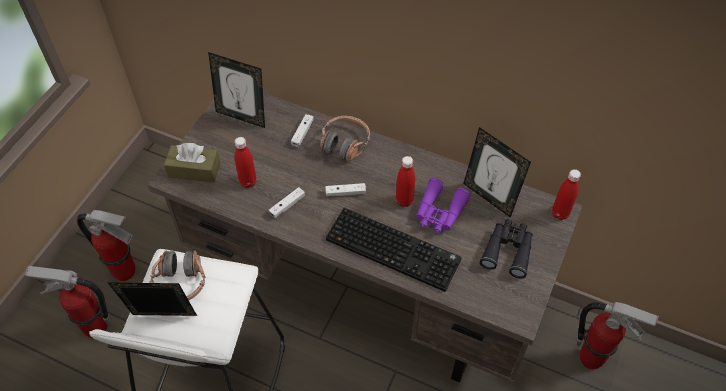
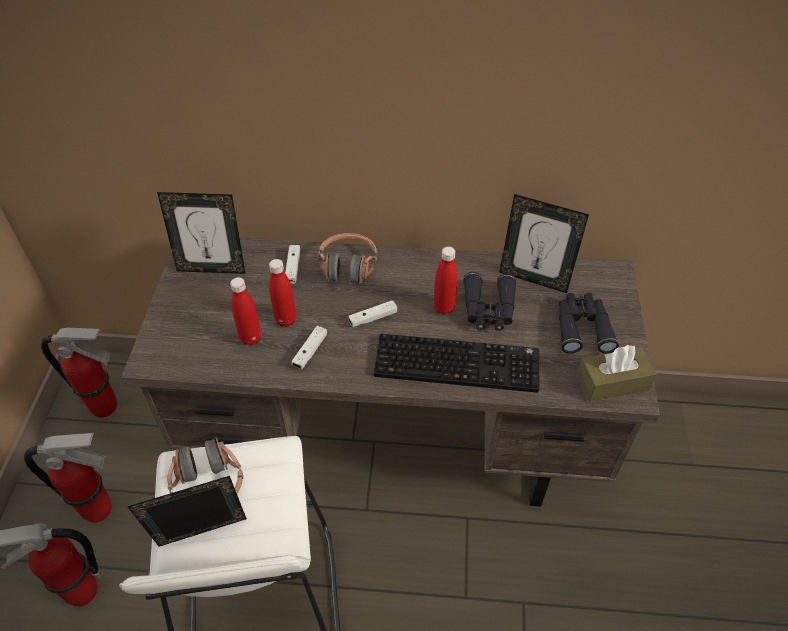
camera: 20 degrees left, 5 degrees down
brown tissue box [164,143,220,183] -> brown tissue box moved to [576,345,657,401]
purple binoculars [416,178,471,233] -> black binoculars [463,272,517,331]
red bottle [552,169,581,220] -> red bottle moved to [269,259,296,327]
fire extinguisher [577,302,659,369] -> fire extinguisher moved to [41,328,117,418]

